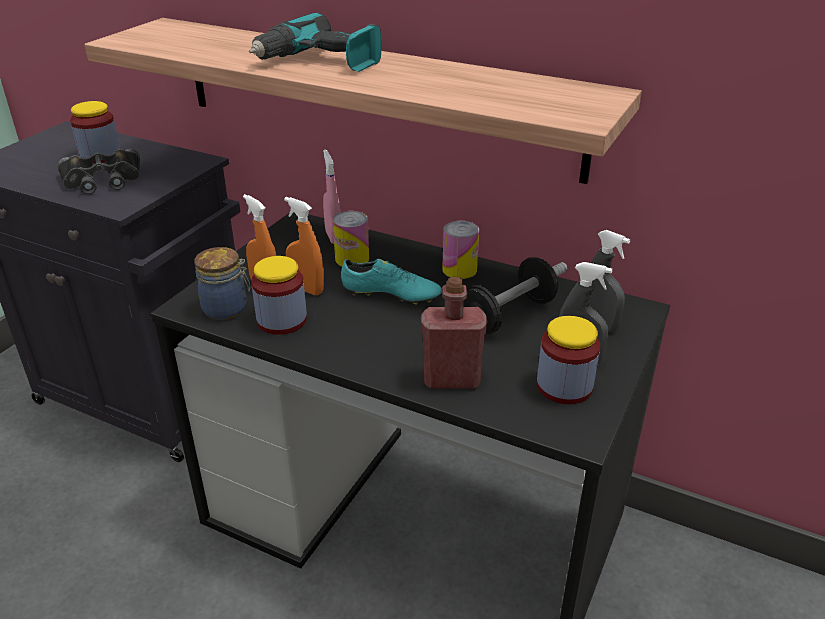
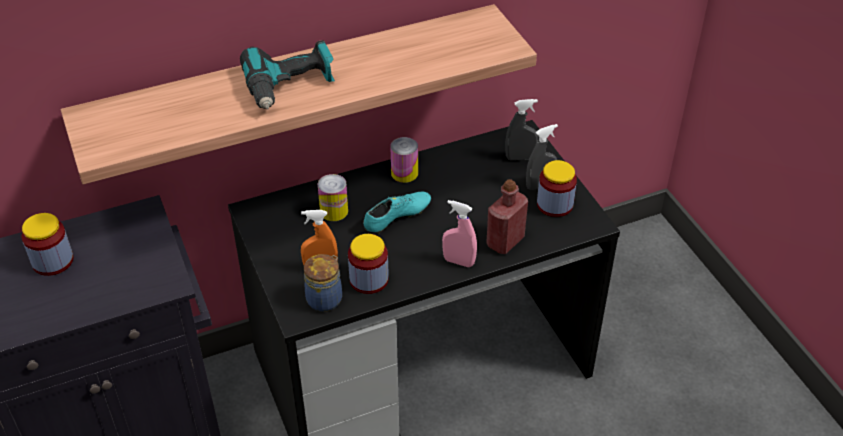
camera: 50 degrees left, 10 degrees up
black binoculars [58,149,140,194] -> none
orange spray bottle [284,197,324,295] -> none
pink spray bottle [323,149,340,244] -> pink spray bottle moved to [442,200,477,267]
dumbbell [463,257,567,334] -> none

